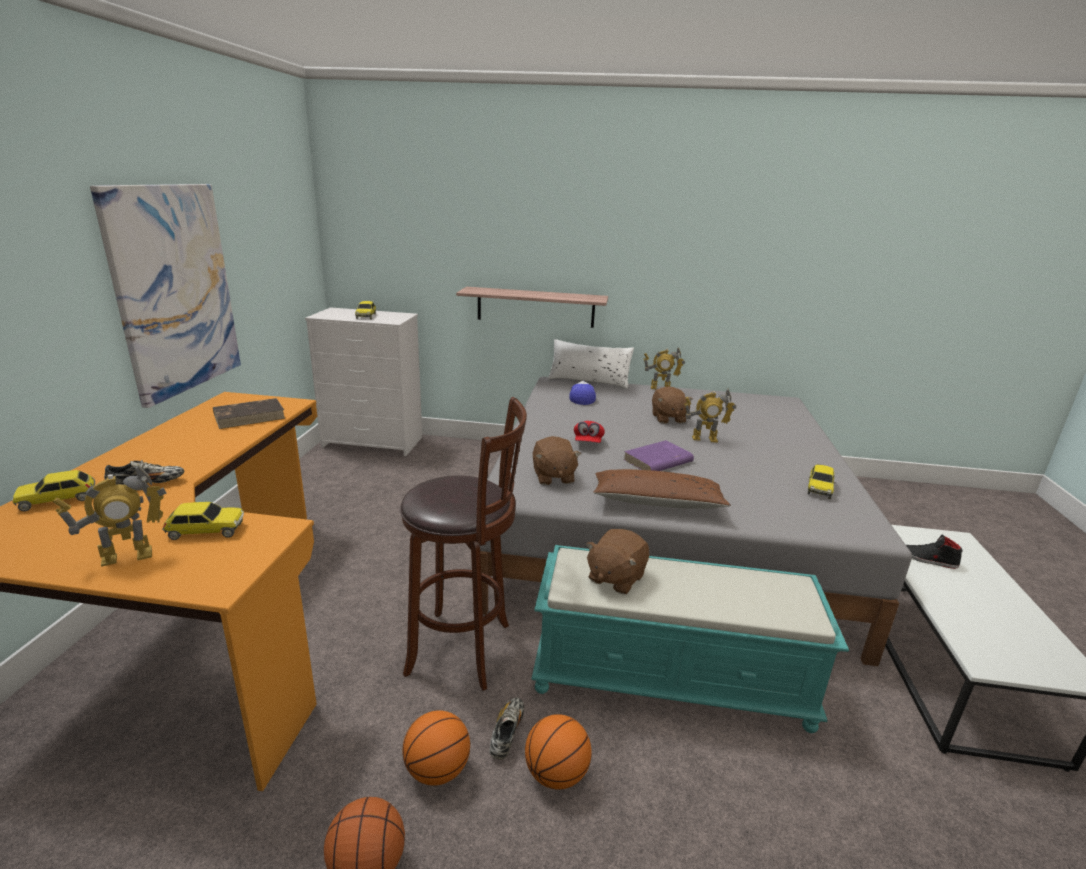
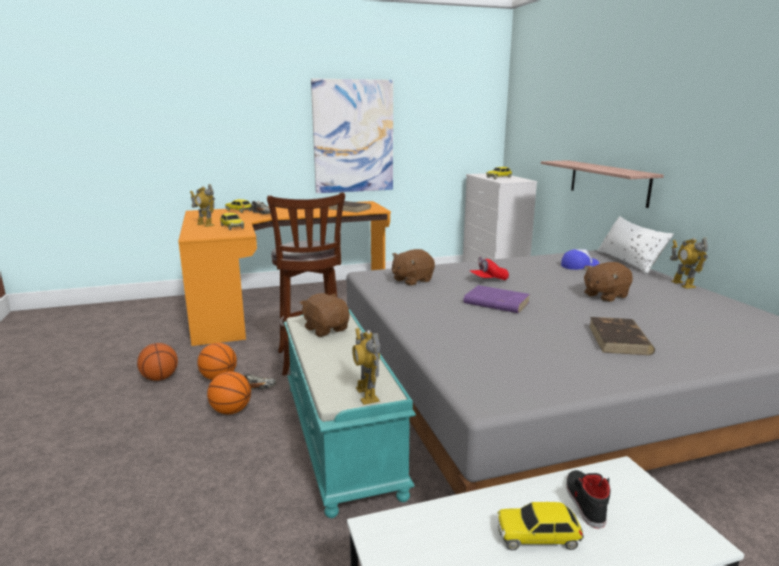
camera: 65 degrees right, 5 degrees down
brown plush toy [586,529,649,594] -> brown plush toy turned 45 degrees clockwise [300,293,349,337]
brown pillow [593,469,731,509] -> none
toy robot [684,389,736,443] -> toy robot moved to [352,328,381,405]
toy car [807,465,836,499] -> toy car moved to [497,502,584,550]
none -> brown book [589,317,655,355]

